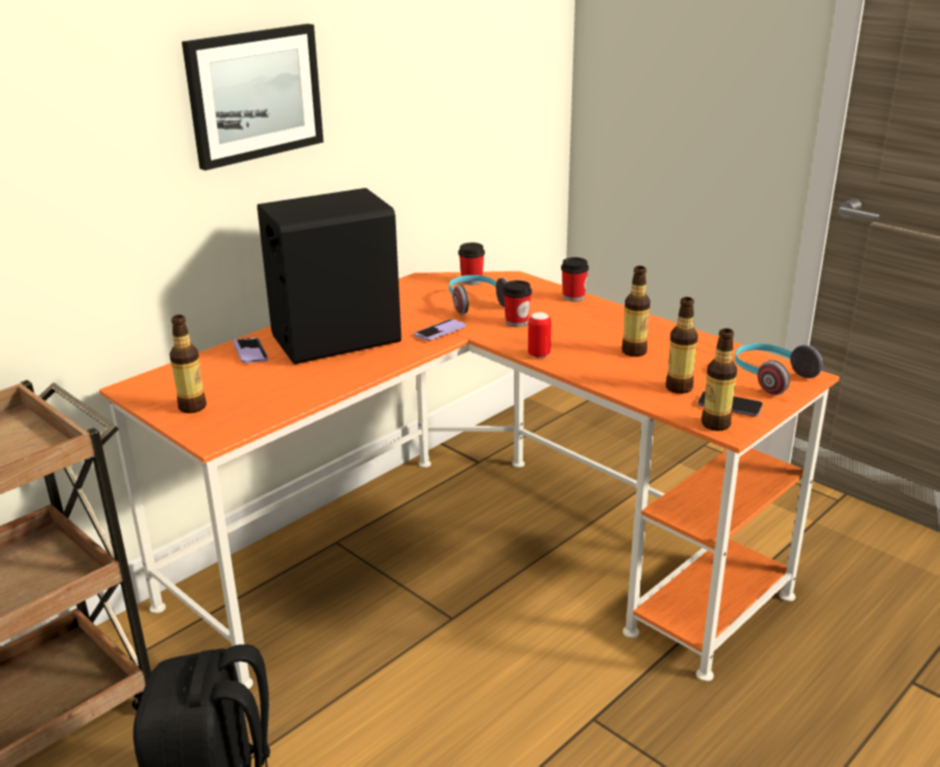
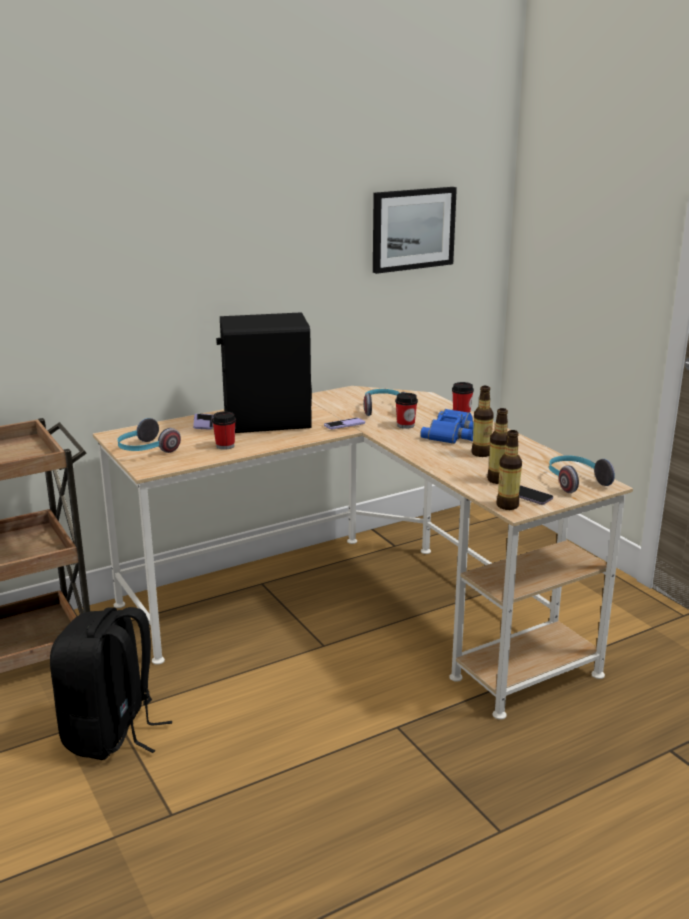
camera: 15 degrees right, 5 degrees down
orange desk [99,271,839,689] -> beige desk [93,386,633,720]
bottle [170,315,207,413] -> headphones [117,418,181,453]
picture [182,24,324,171] -> picture moved to [373,187,457,274]
cup [458,243,485,285] -> cup moved to [212,411,236,450]
can [528,312,551,358] -> none
none -> blue binoculars [420,409,474,444]

